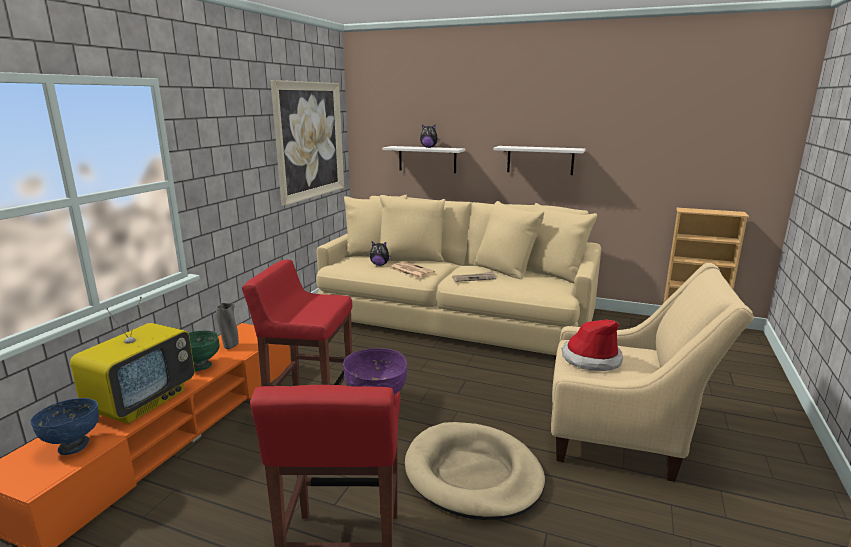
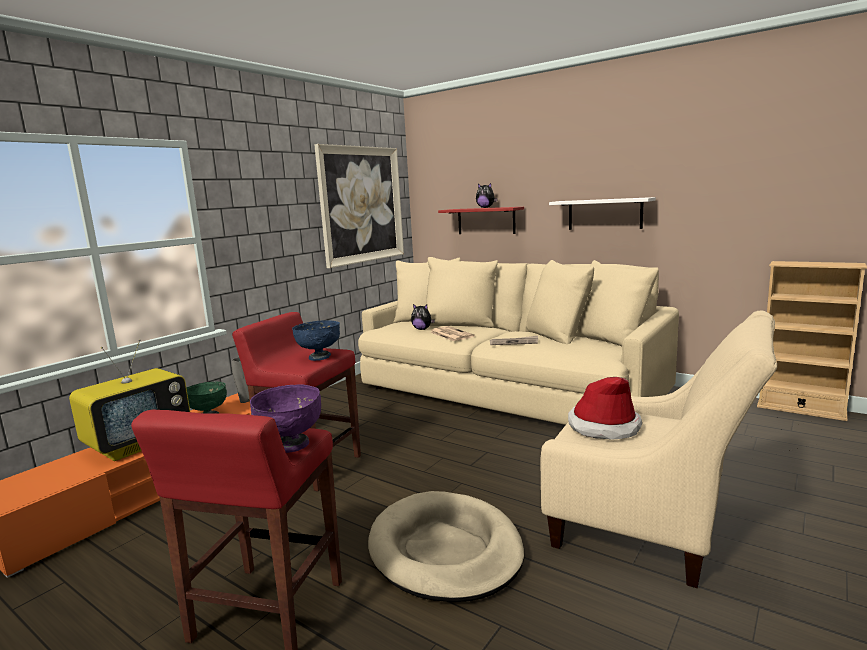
camera: 15 degrees right, 5 degrees down
blue bowl [30,398,99,455] -> blue bowl moved to [292,320,340,361]
white shelf [382,146,465,173] -> red shelf [438,207,524,234]

